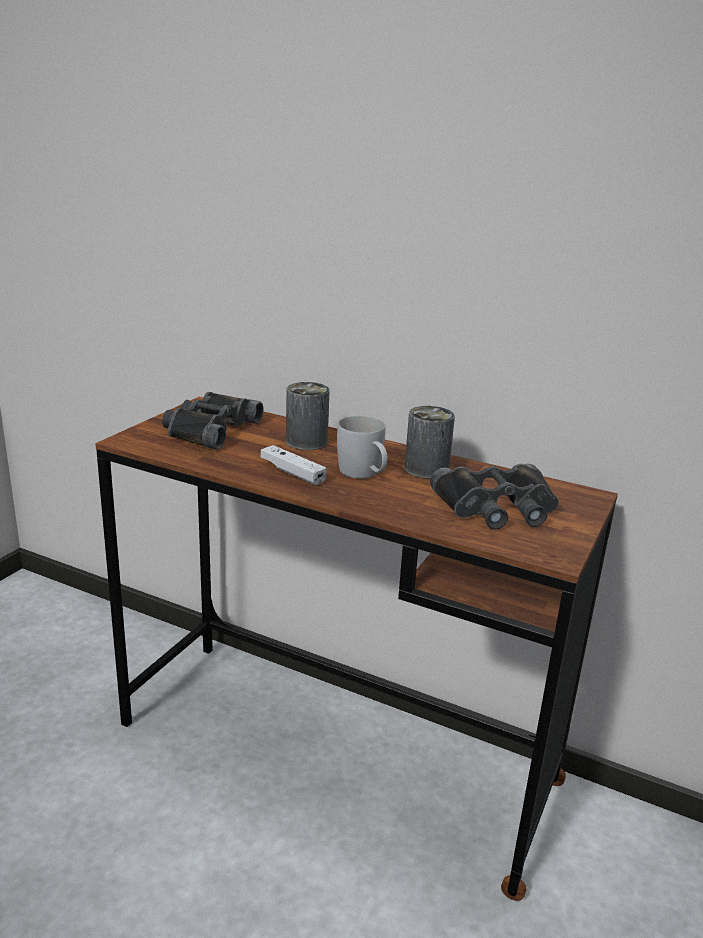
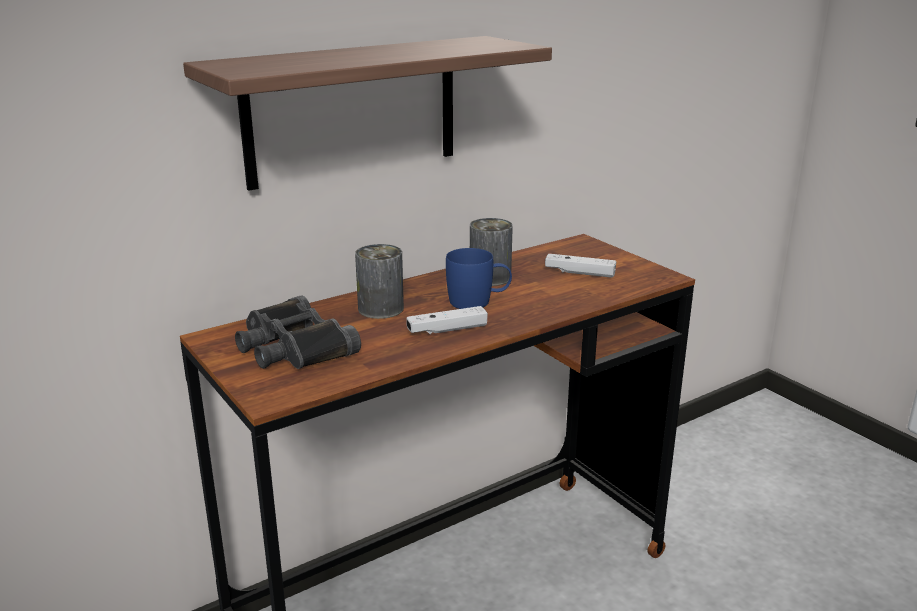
camera: 60 degrees left, 0 degrees up
white mug [337,416,388,479] -> blue mug [446,248,512,309]
black binoculars [430,464,559,529] -> white game controller [545,254,616,278]
none -> shelf [183,36,552,191]

